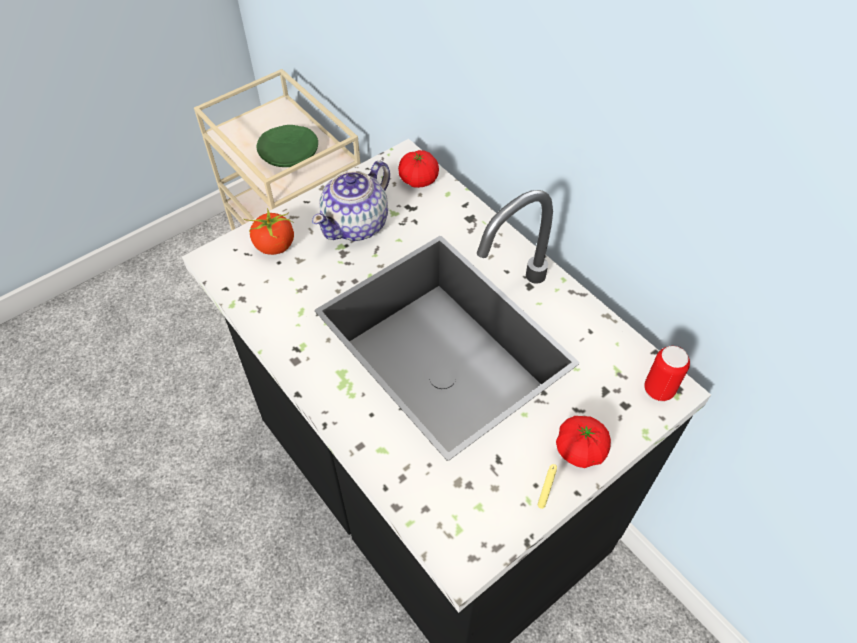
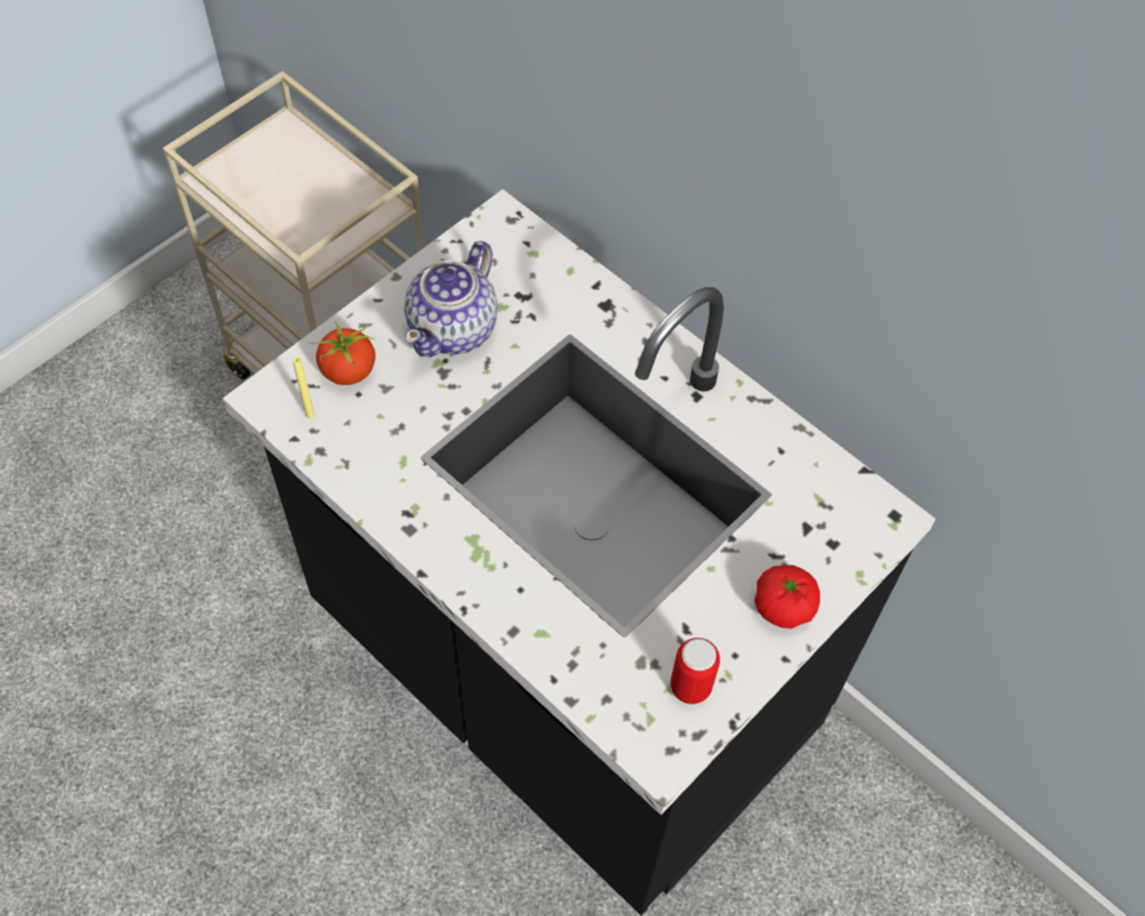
camera: 10 degrees left, 5 degrees up
green plate [256,125,318,167] -> none
tomato [398,150,439,188] -> none
yellow candle [538,464,557,509] -> yellow candle moved to [293,357,314,418]
can [644,346,690,401] -> can moved to [670,638,720,704]

